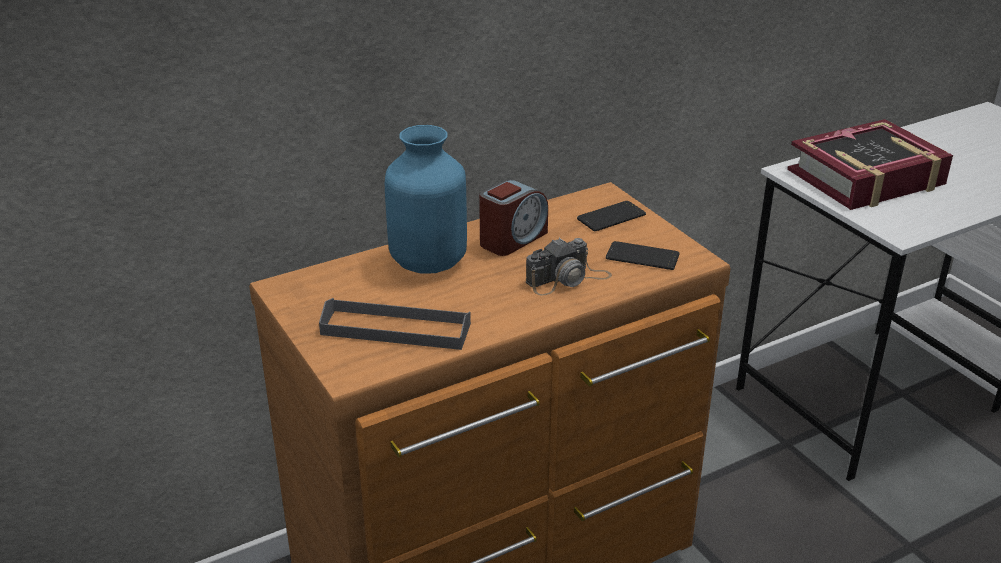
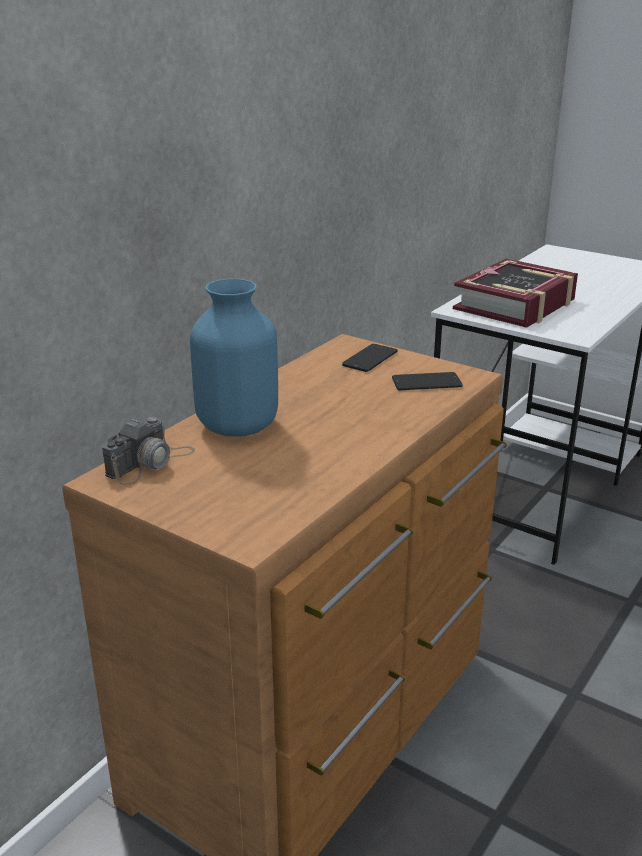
camera: 25 degrees left, 5 degrees down
grey tray [319,298,471,350] -> none
alarm clock [479,179,548,256] -> none
camera [526,238,612,296] -> camera moved to [102,417,195,485]

